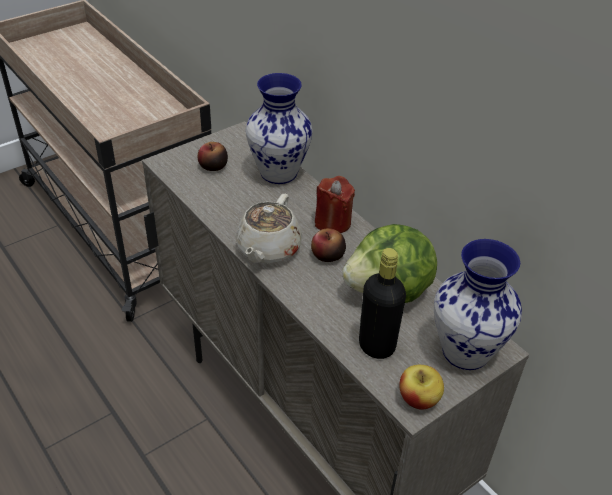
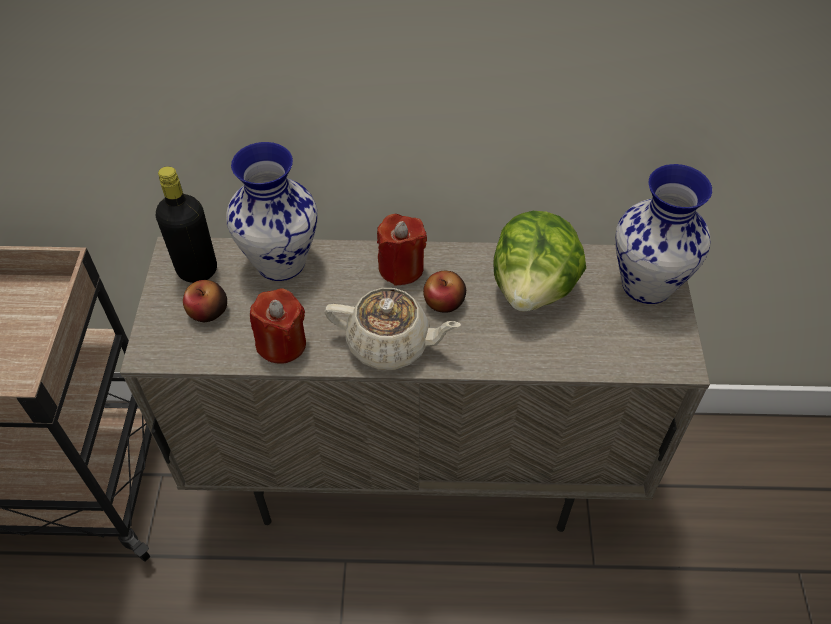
camera: 50 degrees left, 10 degrees up
beige teapot [235,194,302,264] -> beige teapot turned 45 degrees counterclockwise [325,288,461,370]
black bottle [359,248,406,359] -> black bottle moved to [156,166,217,283]
apple [399,365,444,410] -> none
none -> red candle [250,288,306,364]

